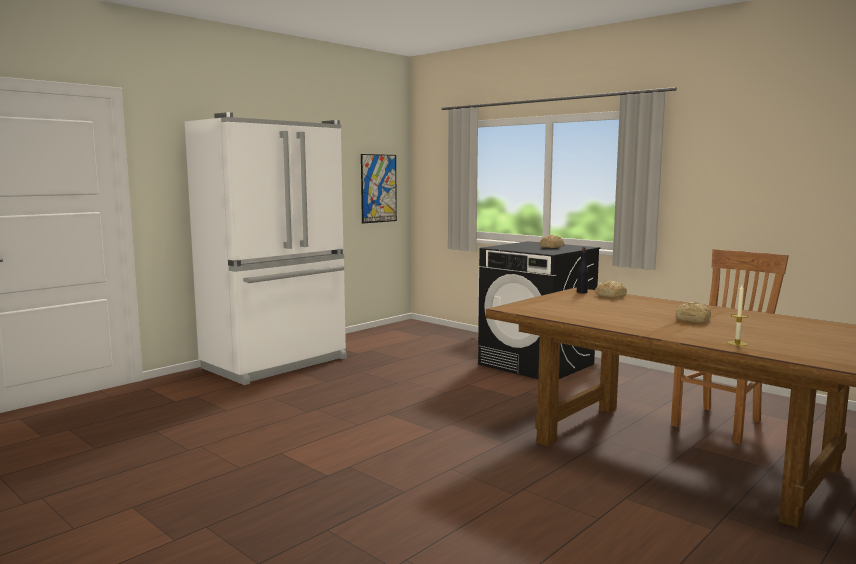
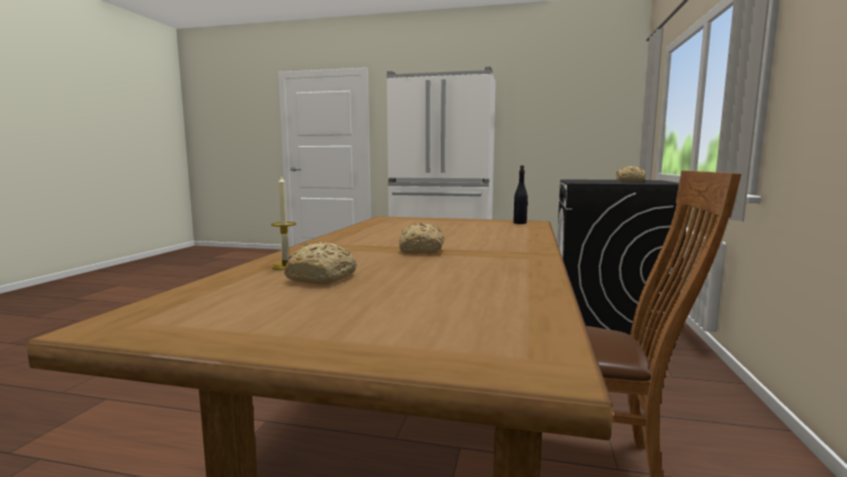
camera: 60 degrees right, 0 degrees up
picture [361,154,397,224] -> none
bread [595,281,627,298] -> bread moved to [284,242,357,284]

